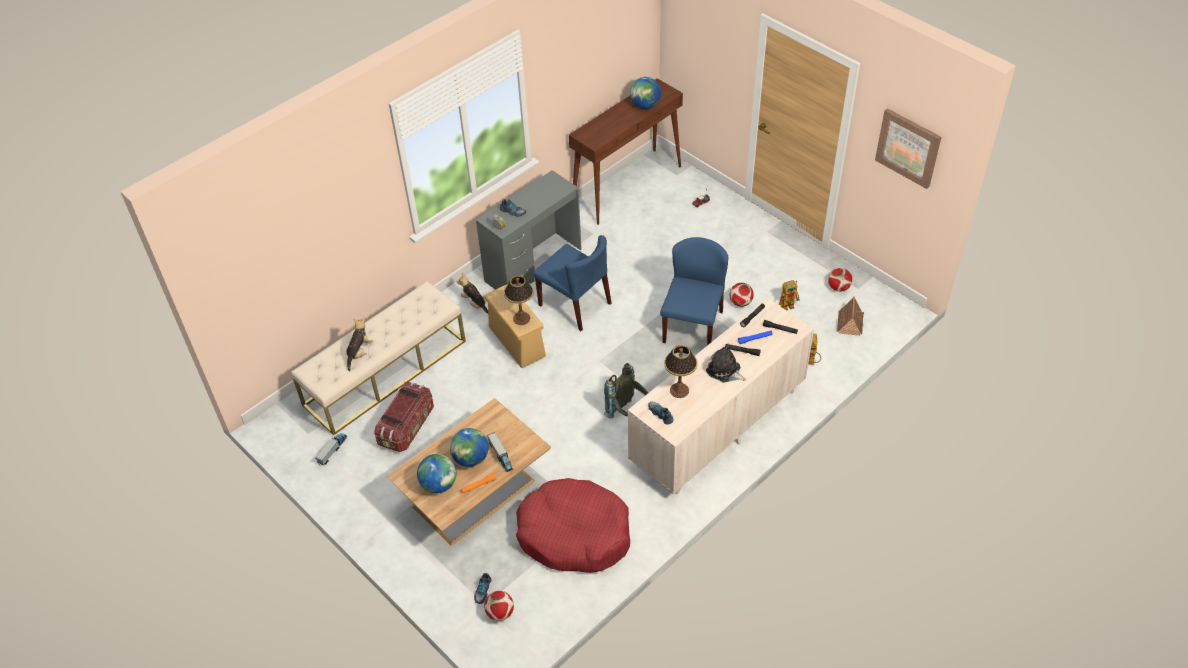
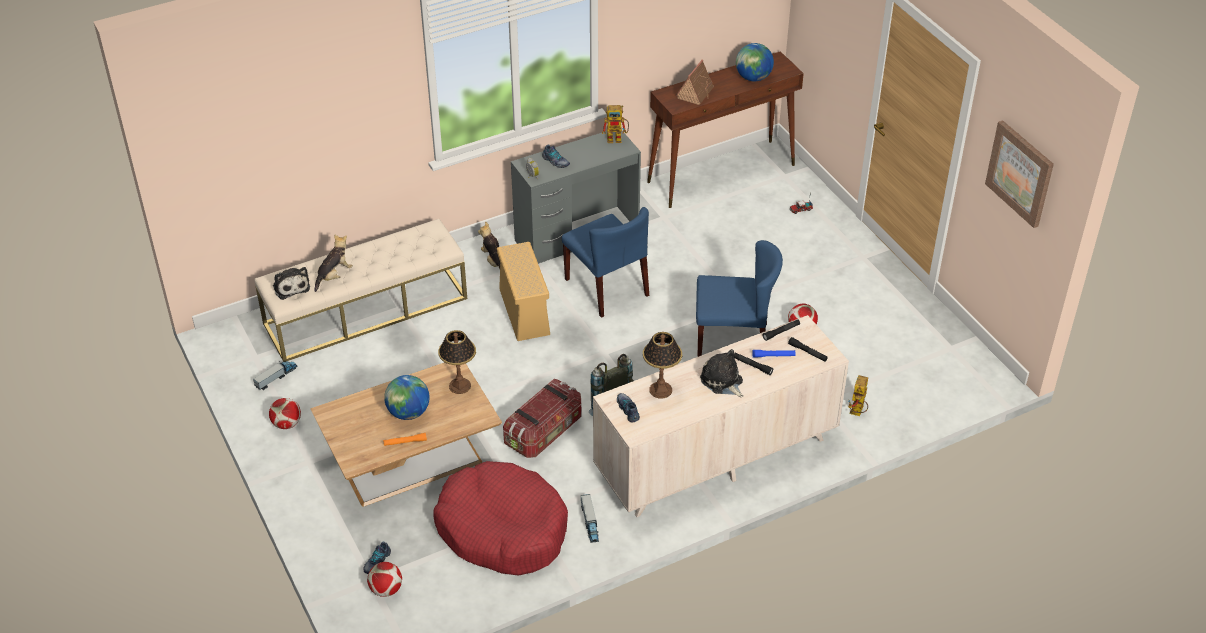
camera: 15 degrees right, 5 degrees down
storage box [374,382,434,452] -> storage box moved to [503,379,582,458]
globe [417,454,456,493] -> none
toy truck [487,432,513,472] -> toy truck moved to [581,494,599,543]
table lamp [504,276,534,325] -> table lamp moved to [438,330,476,394]
blue chair [660,237,728,345] -> blue chair turned 60 degrees clockwise [696,240,783,357]
toy robot [779,280,800,311] -> toy robot moved to [602,105,629,143]
football [828,268,852,292] -> football moved to [269,398,301,429]
toy house [837,296,864,336] -> toy house moved to [675,60,714,105]
none -> plush toy [273,267,310,300]

